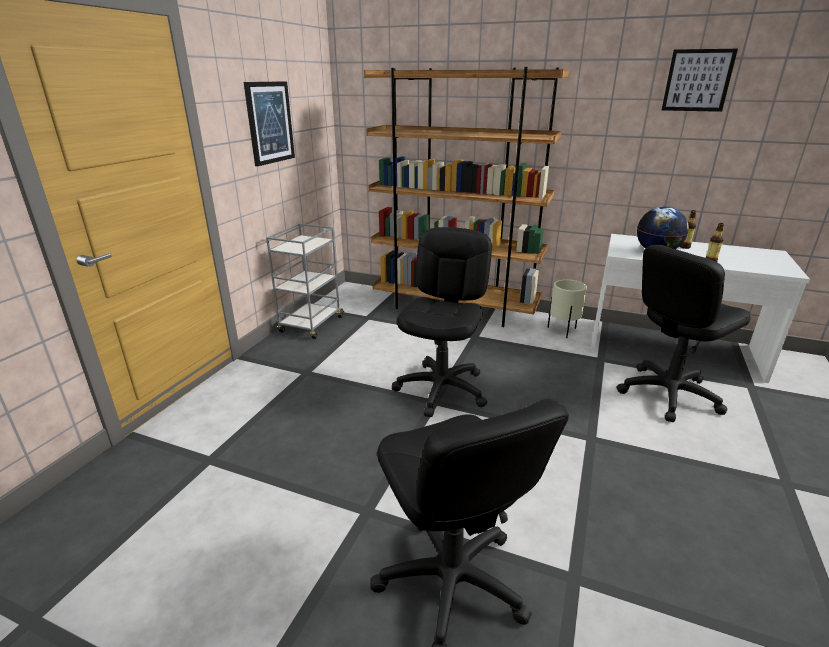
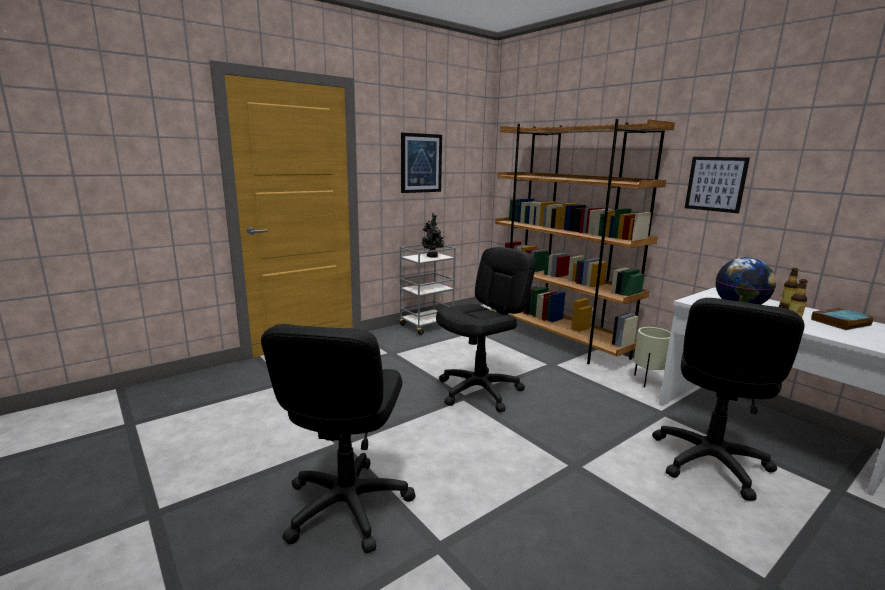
camera: 30 degrees right, 10 degrees down
black office chair [617,245,750,422] -> black office chair turned 60 degrees counterclockwise [652,298,804,501]
picture [662,49,738,112] -> picture moved to [685,157,750,213]
none -> potted plant [422,213,445,258]
none -> book [811,308,873,330]

